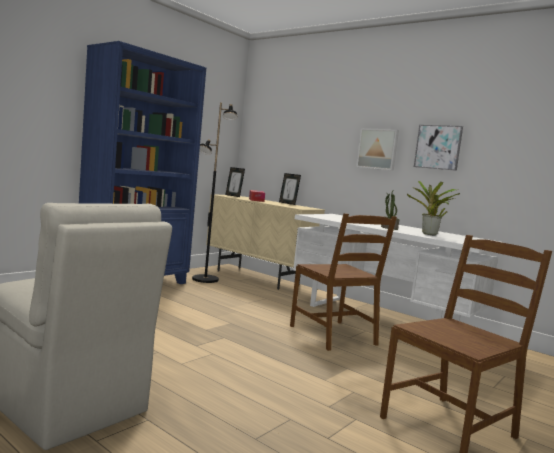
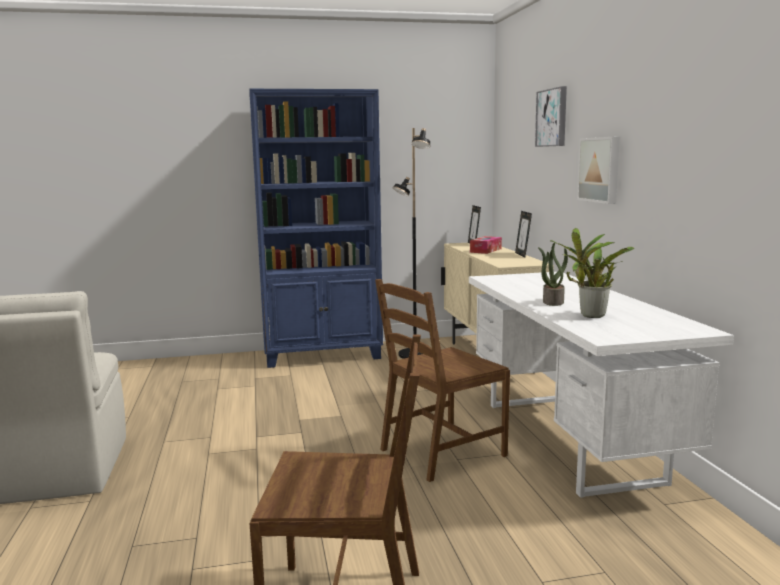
camera: 40 degrees right, 5 degrees up
brown chair [290,213,397,351] -> brown chair turned 45 degrees clockwise [375,279,510,482]
picture [414,125,463,171] -> picture moved to [535,86,567,147]

